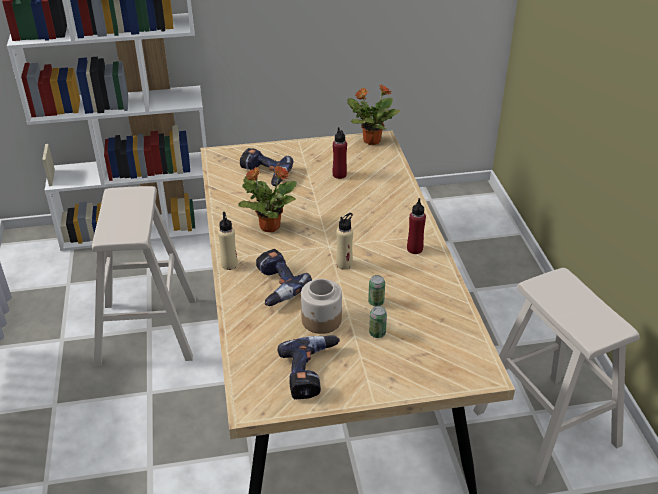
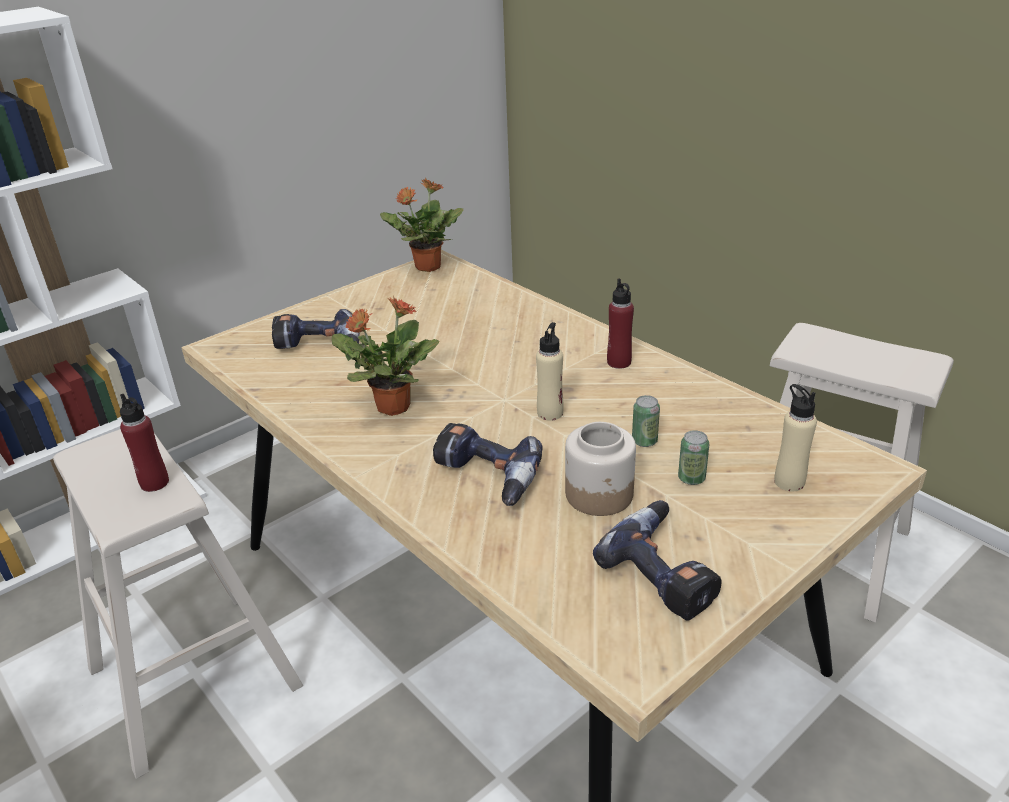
camera: 30 degrees left, 5 degrees down
beige bottle [218,212,238,270] -> beige bottle moved to [774,384,817,491]
red bottle [333,127,347,179] -> red bottle moved to [120,394,169,492]

